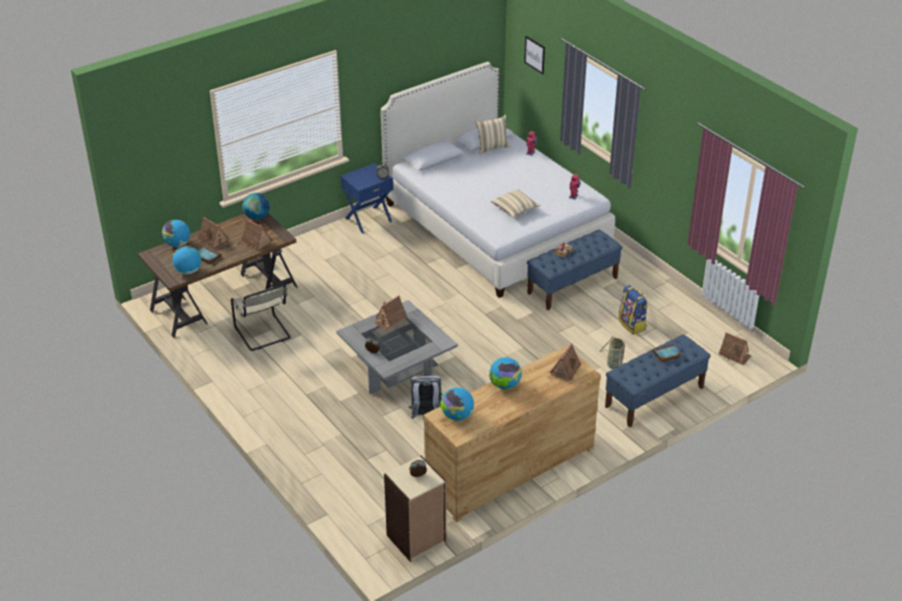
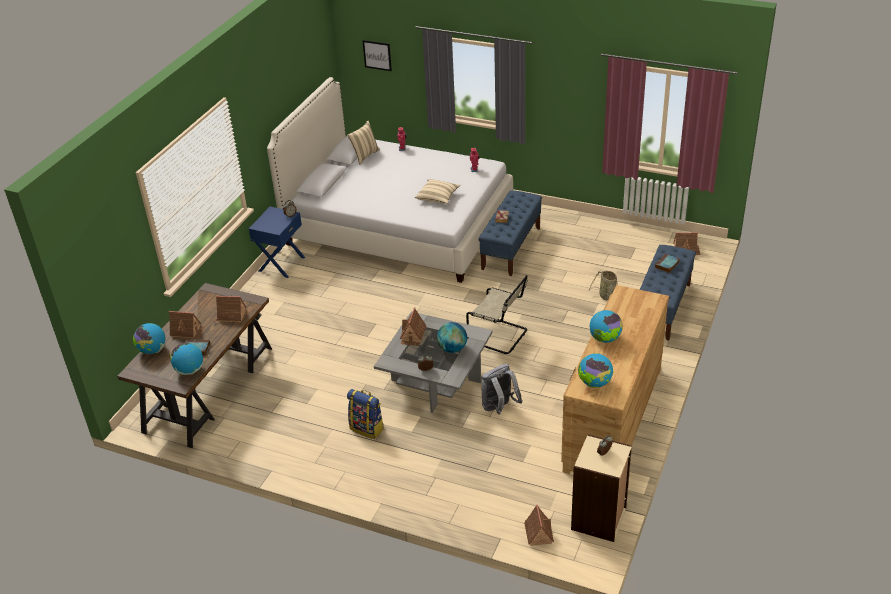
camera: 30 degrees left, 0 degrees up
beige chair [231,284,290,351] -> beige chair moved to [466,275,528,354]
globe [242,193,270,220] -> globe moved to [437,322,467,353]
toy house [550,343,581,381] -> toy house moved to [524,504,554,546]
backpack [618,285,648,335] -> backpack moved to [347,389,384,439]

